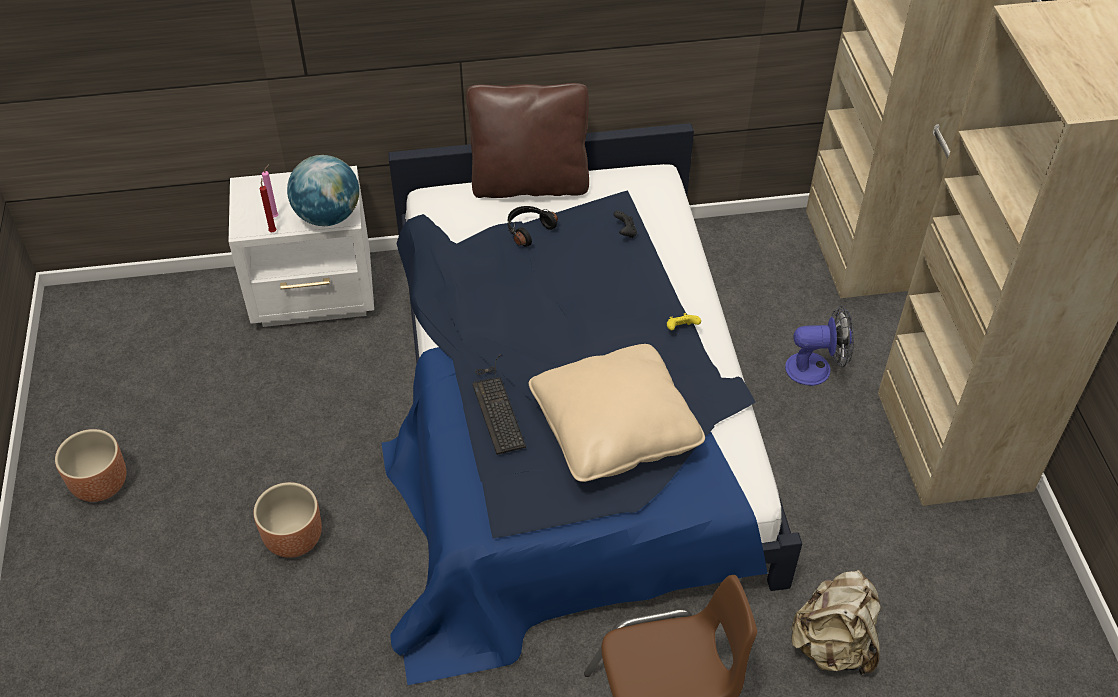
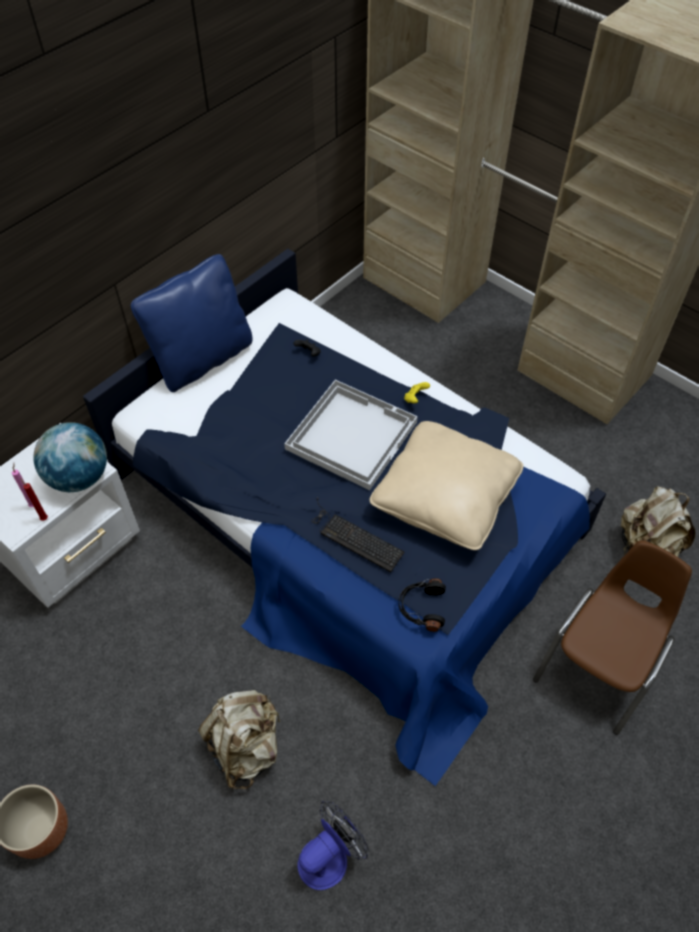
camera: 40 degrees left, 5 degrees up
brown planter [254,482,322,558] -> beige backpack [198,690,280,789]
brown pillow [466,83,589,198] -> blue pillow [131,254,253,392]
black headphones [508,206,558,247] -> black headphones moved to [399,578,446,632]
fan [785,306,854,386] -> fan moved to [297,801,369,890]
none -> white tray [284,380,418,490]

